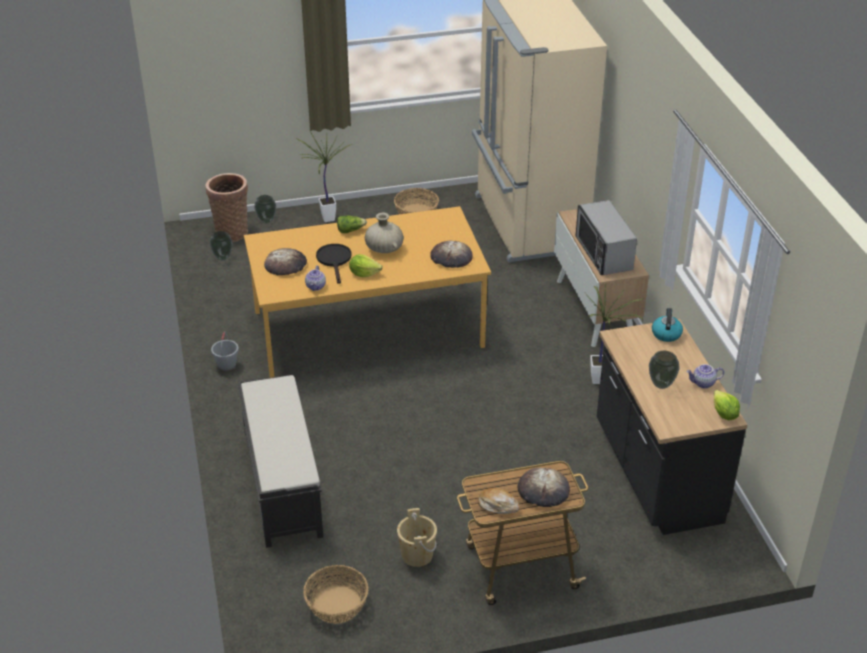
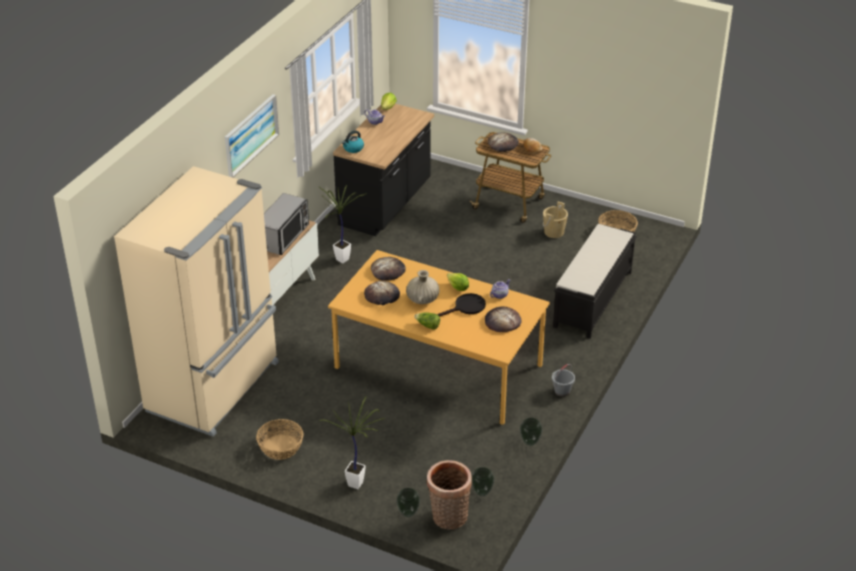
camera: 140 degrees left, 0 degrees up
black frying pan [316,244,351,284] -> black frying pan turned 150 degrees counterclockwise [437,293,486,317]
vase [649,351,680,389] -> vase moved to [520,418,543,446]
none -> picture [225,94,279,178]
none -> bread [364,281,400,305]

